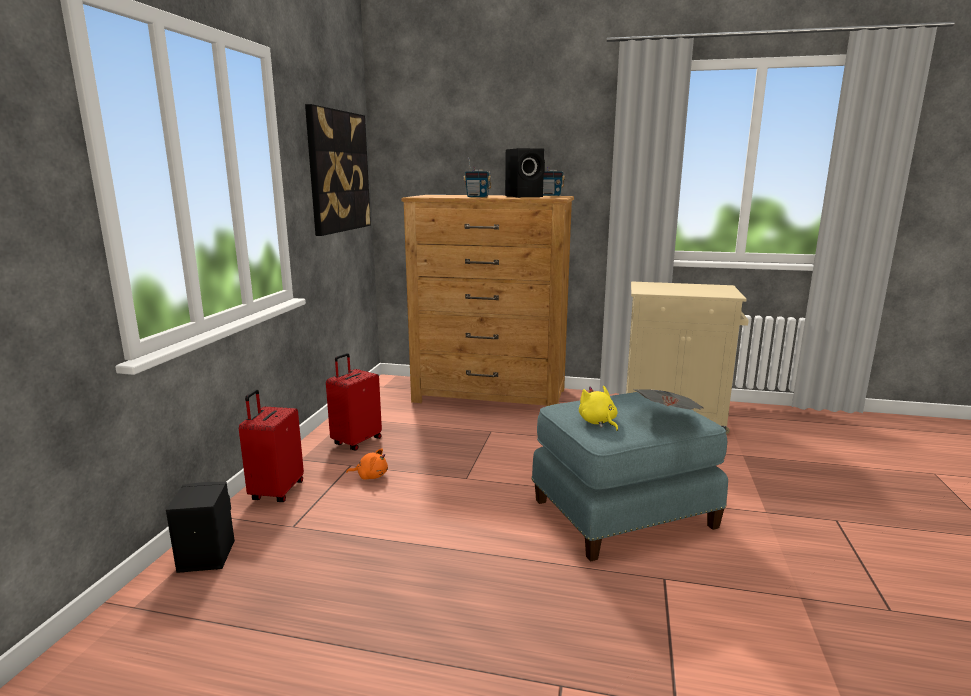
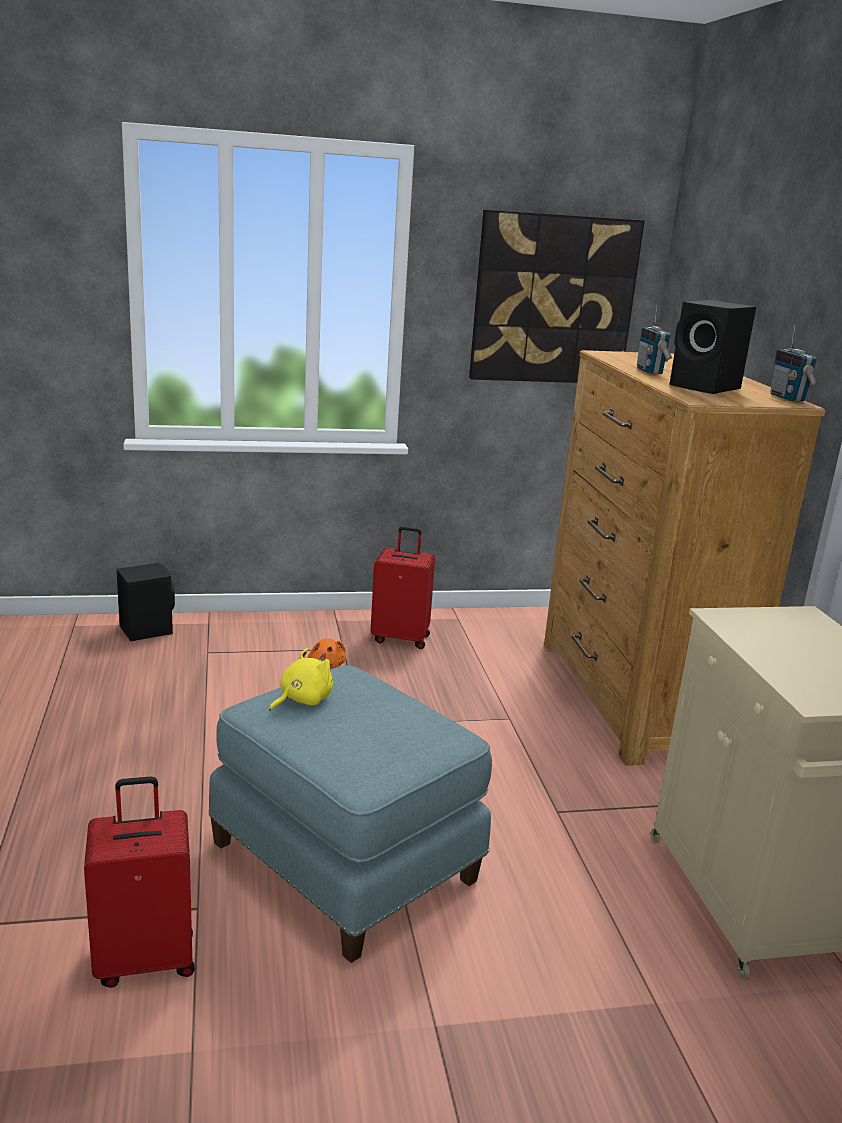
camera: 65 degrees right, 5 degrees up
red suitcase [239,389,304,502] -> red suitcase moved to [84,776,195,988]
newspaper [632,389,704,410] -> none

